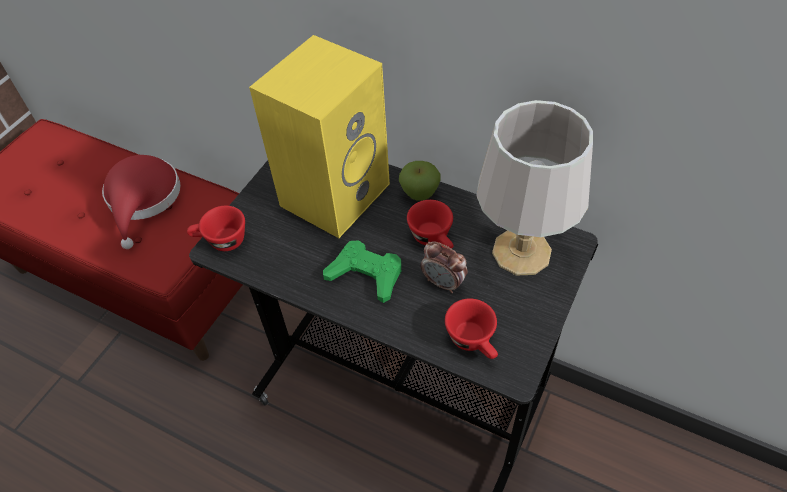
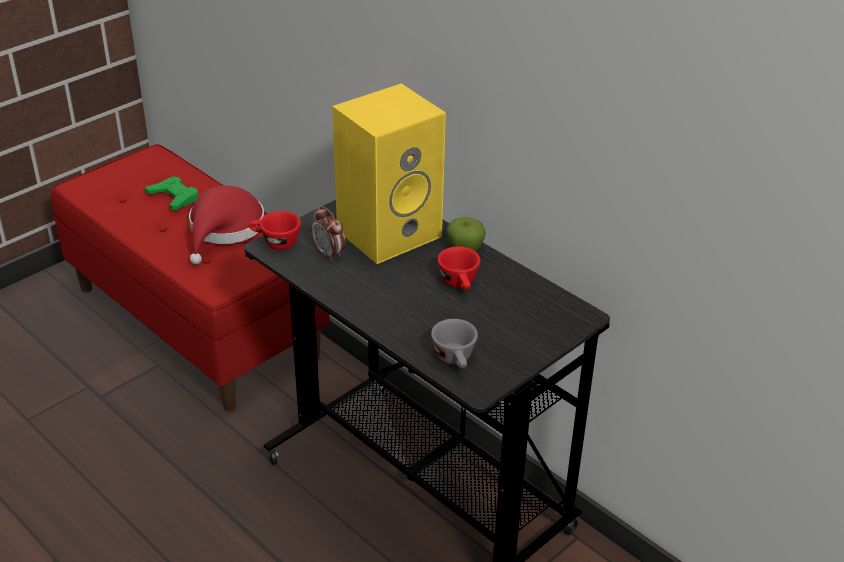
camera: 15 degrees right, 15 degrees down
green game controller [323,241,401,303] -> green game controller moved to [145,176,198,210]
alarm clock [421,241,467,293] -> alarm clock moved to [312,206,346,261]
red cup [445,298,498,359] -> grey cup [431,319,478,368]
grey table lamp [476,100,593,276] -> none

